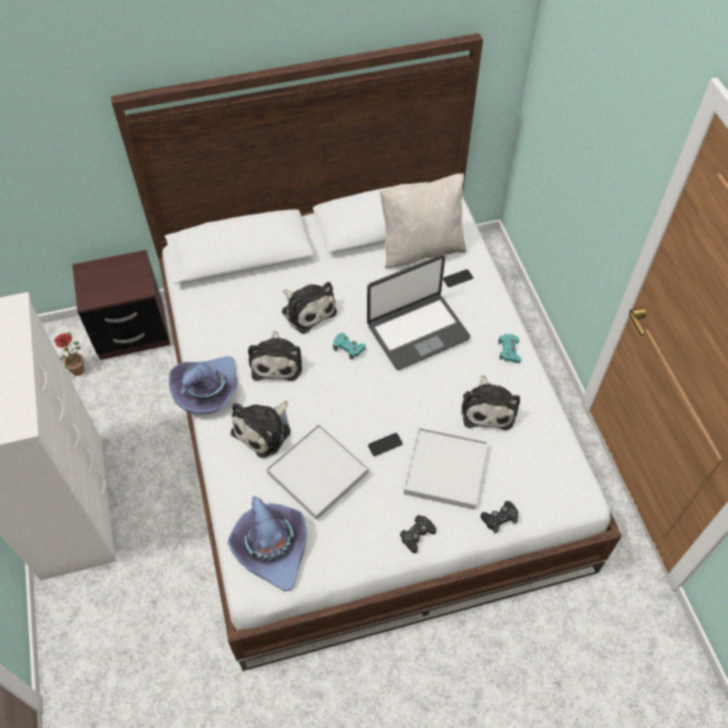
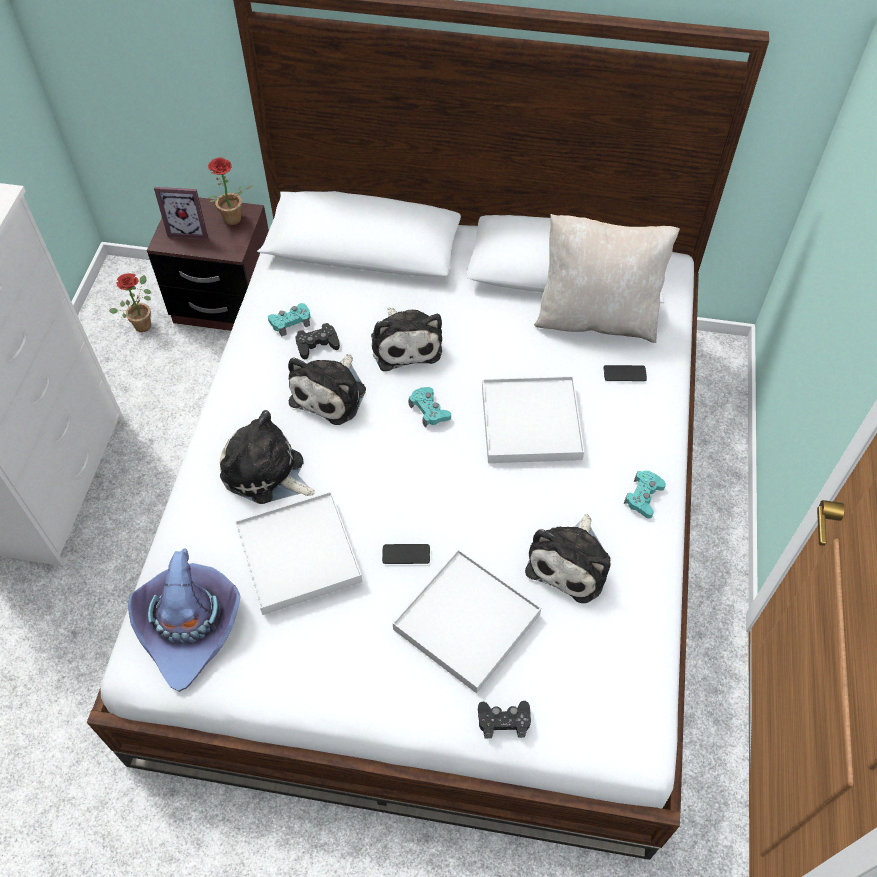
camera: 25 degrees right, 0 degrees up
purple hat [169,356,238,414] -> none
plush toy [231,400,291,458] -> plush toy turned 60 degrees clockwise [220,410,315,504]
laptop [367,255,471,370] -> white tray [482,376,584,463]
black game controller [400,515,436,553] -> black game controller moved to [295,323,340,359]
none -> picture frame [154,187,208,239]
none -> potted plant [208,157,254,225]
none -> turquoise game controller [268,303,311,337]

